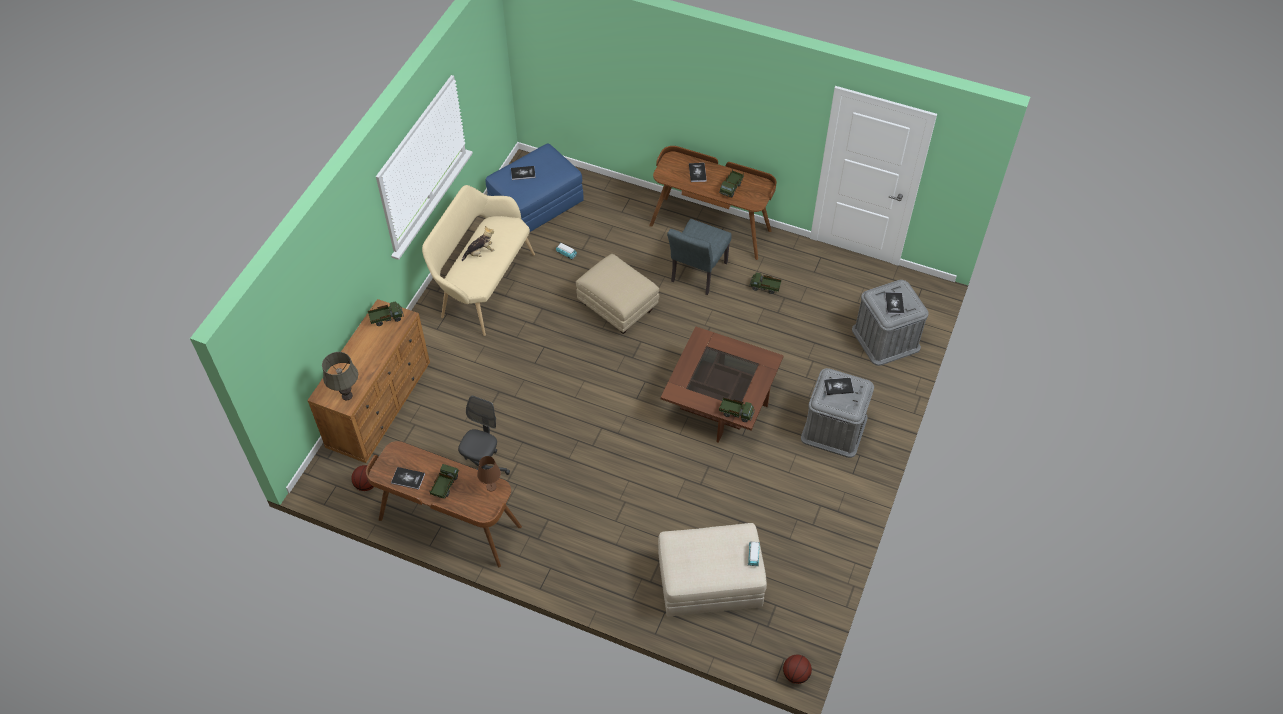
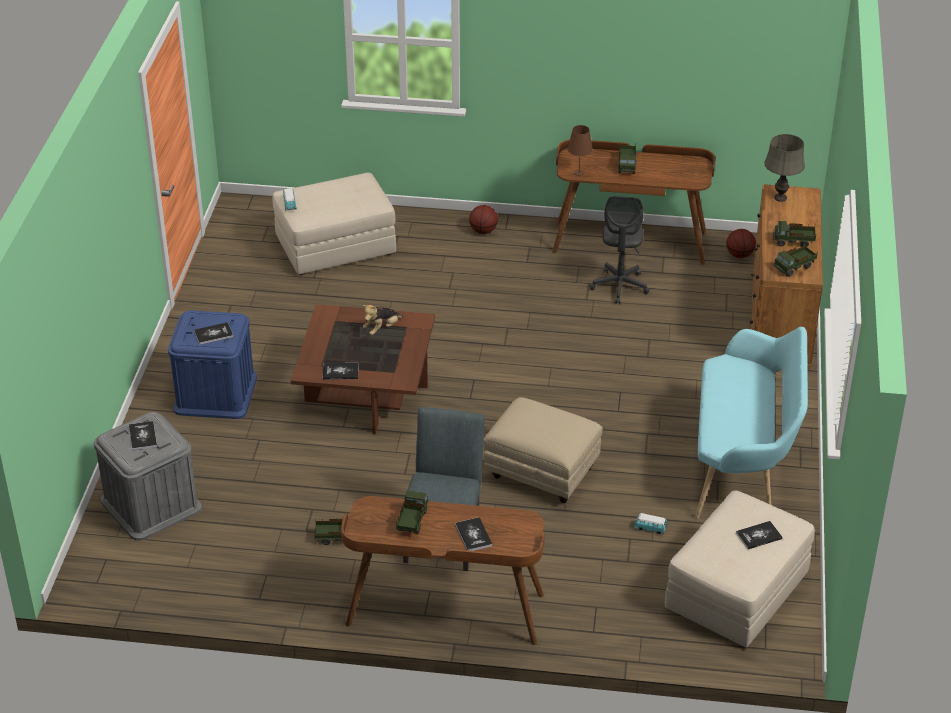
camera: 165 degrees right, 15 degrees down
book [391,467,425,490] -> book moved to [323,363,359,380]
beige bench [422,185,535,336] -> turquoise bench [695,327,808,519]
plush toy [462,226,495,261] -> plush toy moved to [363,305,403,335]
blue ottoman [486,144,584,232] -> beige ottoman [665,490,815,648]
toy truck [719,396,755,422] -> toy truck moved to [773,221,816,247]
basketball [783,655,812,684] -> basketball moved to [469,205,498,234]
grey storage box [801,368,874,458] -> blue storage box [168,310,257,419]

